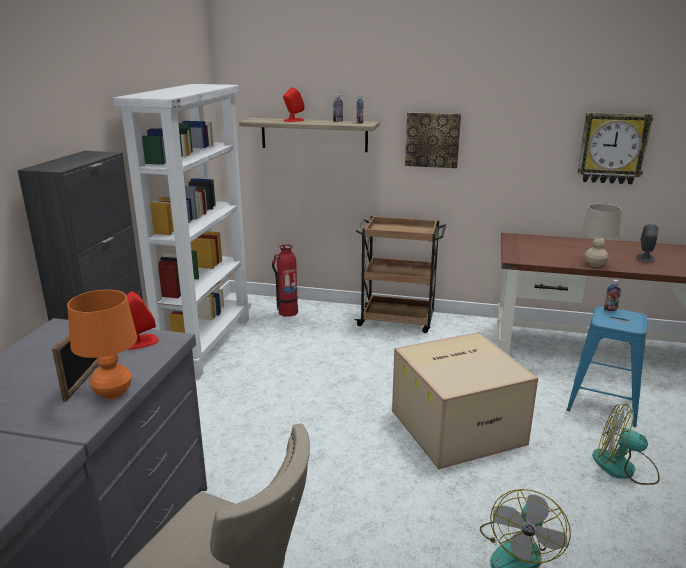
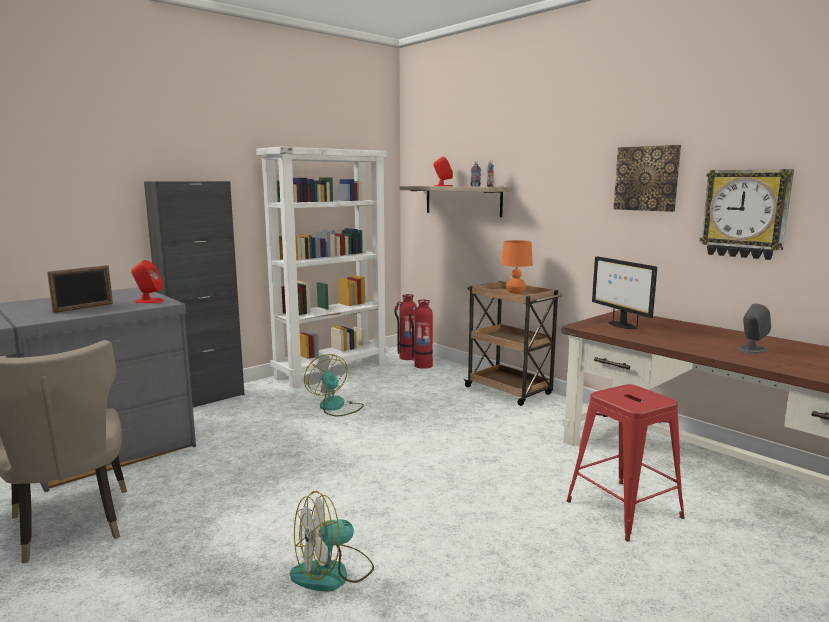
camera: 35 degrees right, 10 degrees down
orange table lamp [67,290,137,399] -> orange table lamp moved to [501,240,533,295]
cardboard box [392,332,538,469] -> none
picture [405,112,461,168] -> picture moved to [613,145,681,212]
blue stool [567,306,647,427] -> red stool [566,384,685,542]
beige table lamp [582,204,622,267] -> none
fan [592,404,660,485] -> fan moved to [304,354,364,416]
bottle [604,280,621,311] -> none
none -> fire extinguisher [394,294,417,360]
none -> monitor [592,256,657,329]

